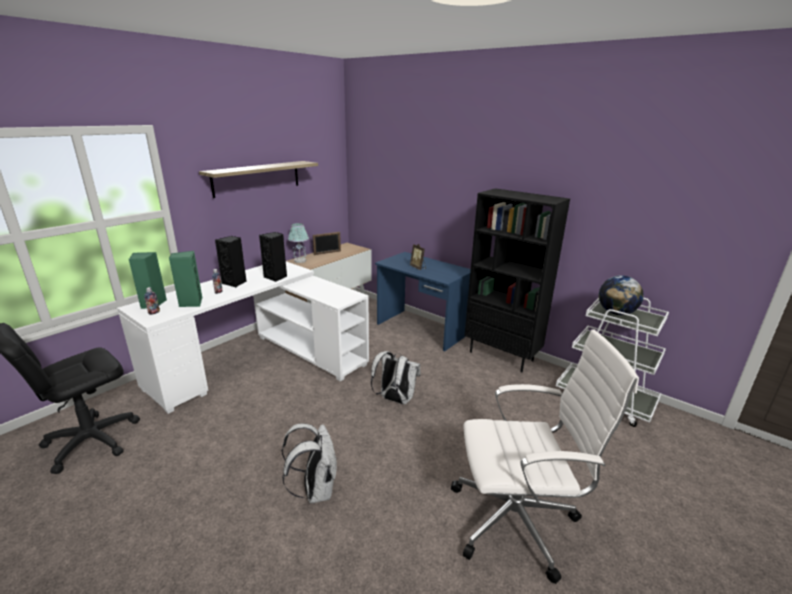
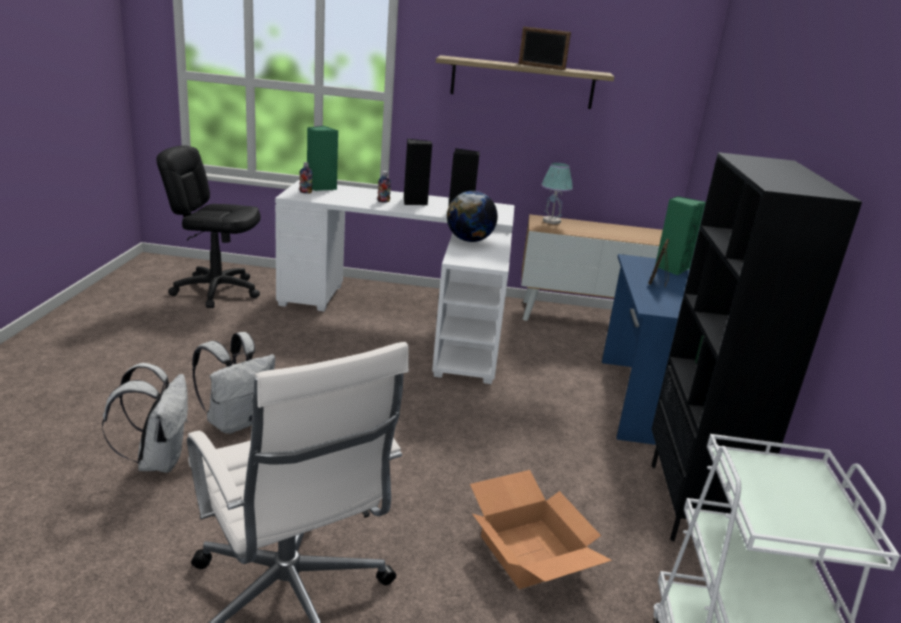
camera: 55 degrees right, 0 degrees up
green speaker [169,251,202,307] -> green speaker moved to [655,196,706,275]
picture frame [313,232,341,255] -> picture frame moved to [518,26,571,70]
white backpack [371,351,421,404] -> white backpack moved to [102,363,188,473]
globe [599,275,644,315] -> globe moved to [447,191,498,242]
none -> cardboard box [470,470,612,589]

